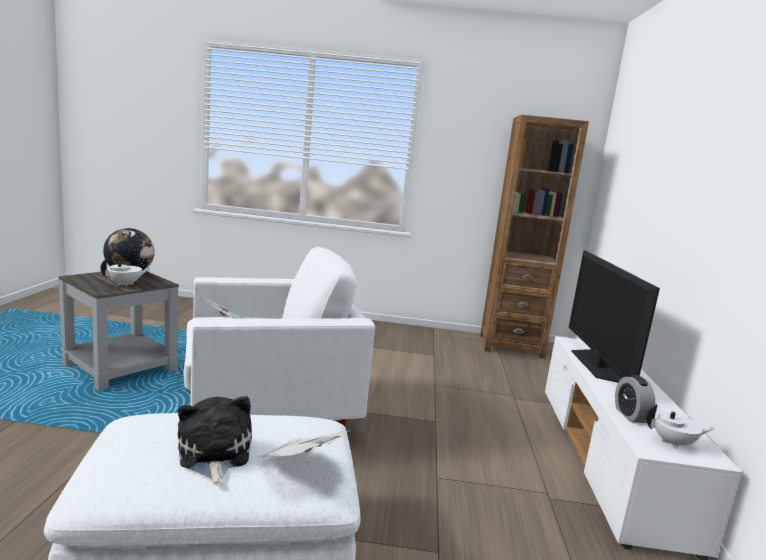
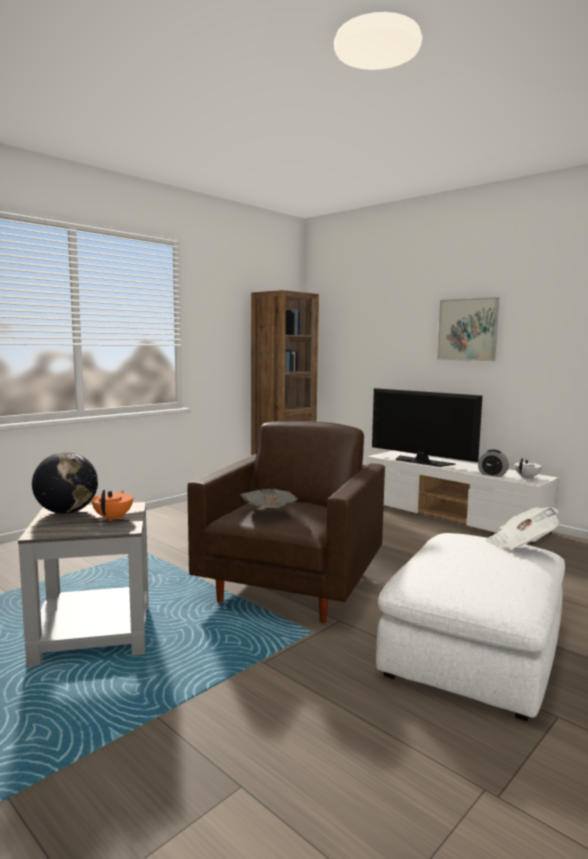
camera: 50 degrees left, 5 degrees down
white teapot [100,259,150,287] -> orange teapot [92,490,133,522]
plush toy [178,396,252,486] -> none
white armchair [184,247,375,426] -> brown armchair [188,421,385,623]
none -> picture [437,297,499,361]

